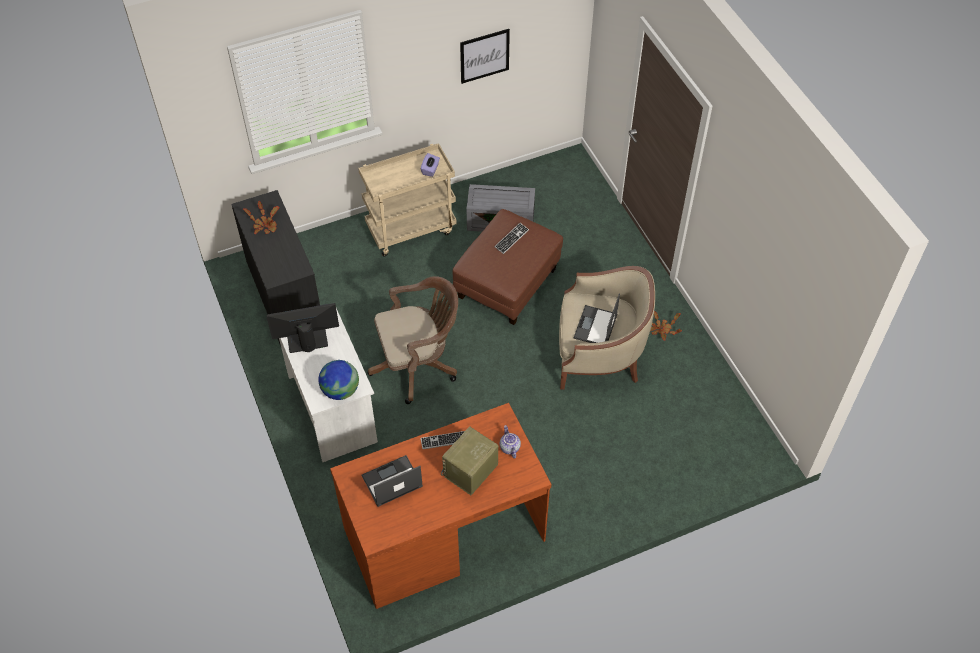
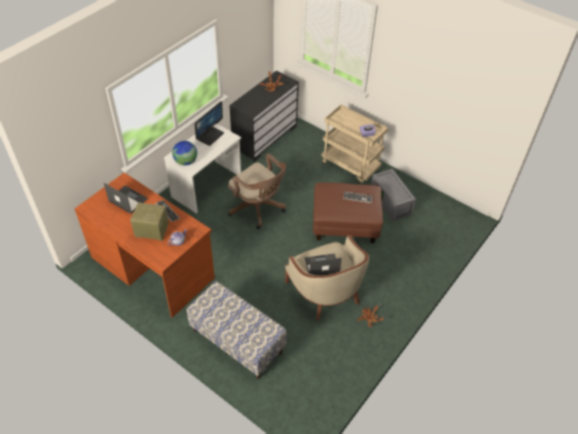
camera: 60 degrees right, 5 degrees down
monitor [266,303,339,353] -> monitor turned 75 degrees clockwise [194,101,224,146]
picture [460,29,510,84] -> none
none -> bench [187,281,287,379]

